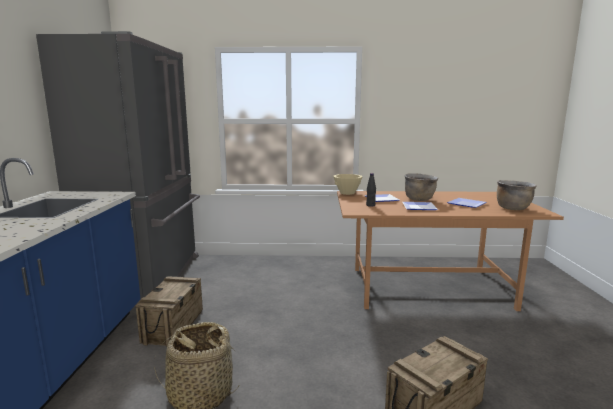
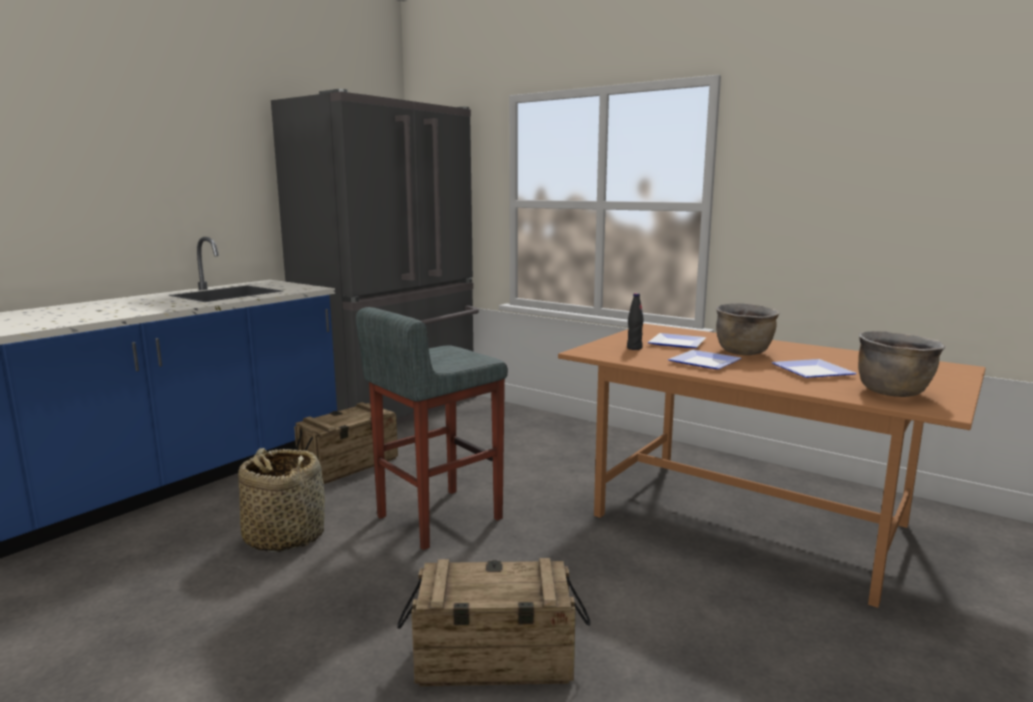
camera: 35 degrees right, 0 degrees up
beige bowl [333,174,363,195] -> none
none -> grey stool [356,307,508,550]

